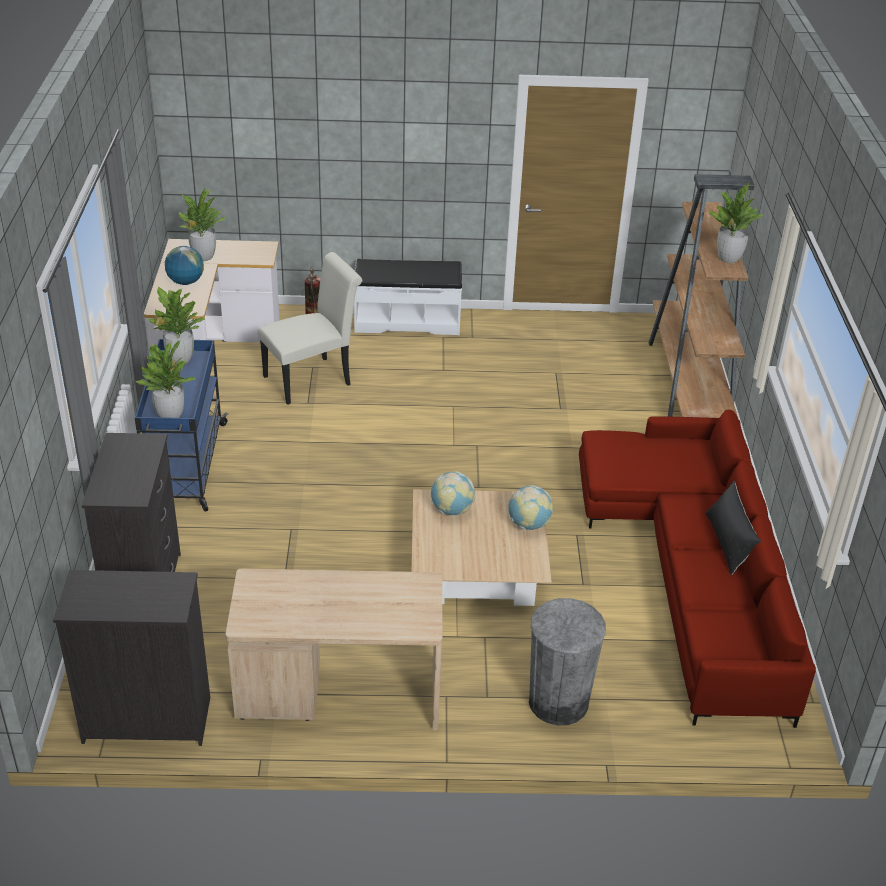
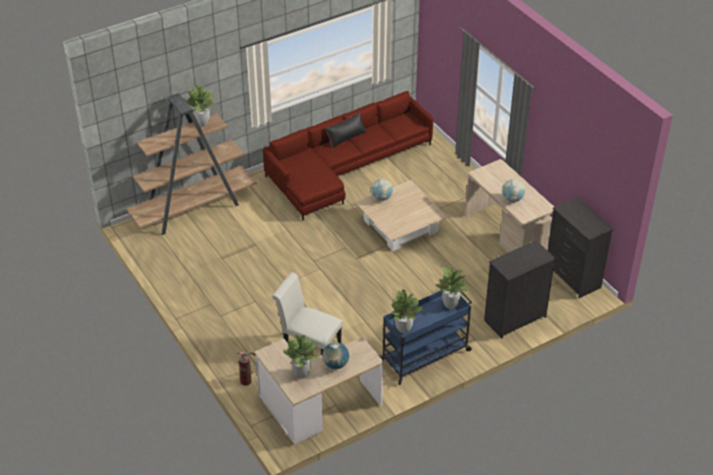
camera: 120 degrees left, 5 degrees up
white bench [354,259,462,335] -> none
globe [431,471,475,515] -> globe moved to [502,179,525,202]
grey trash can [529,598,606,725] -> none

